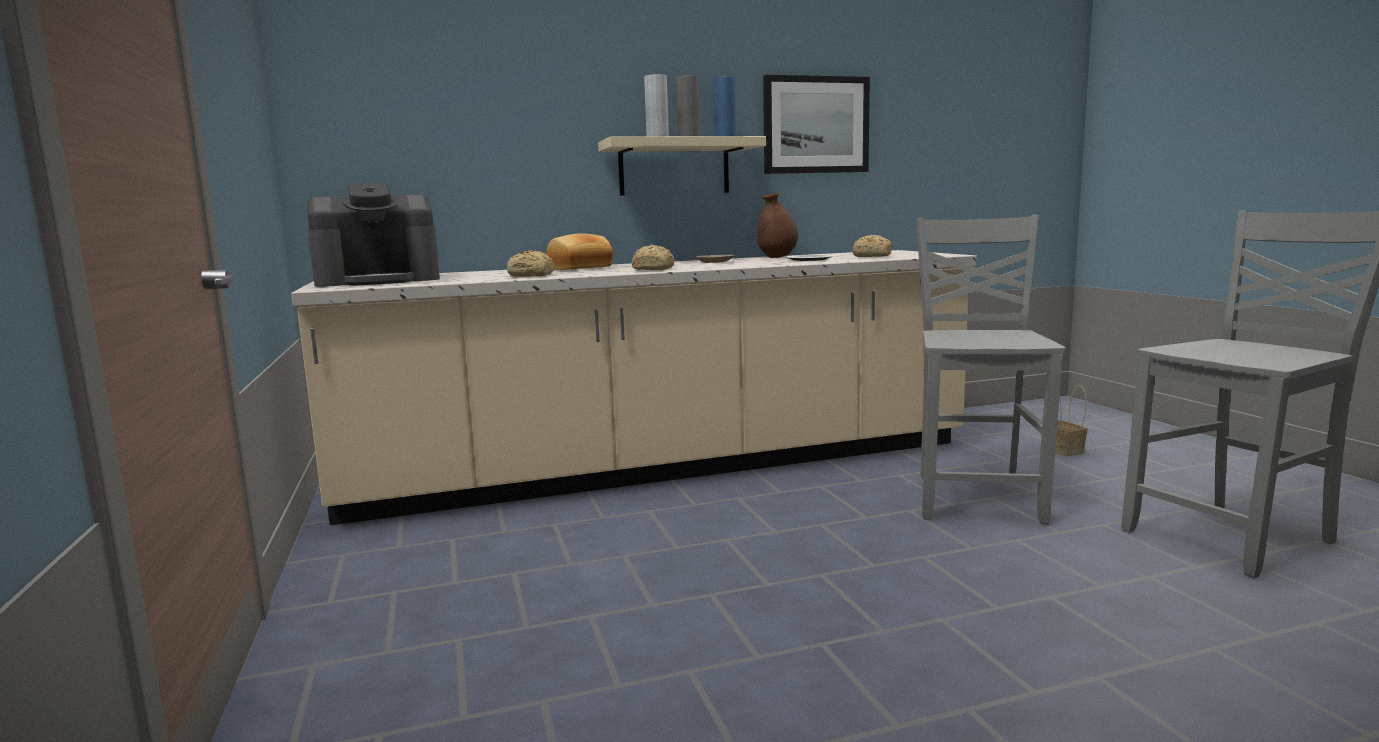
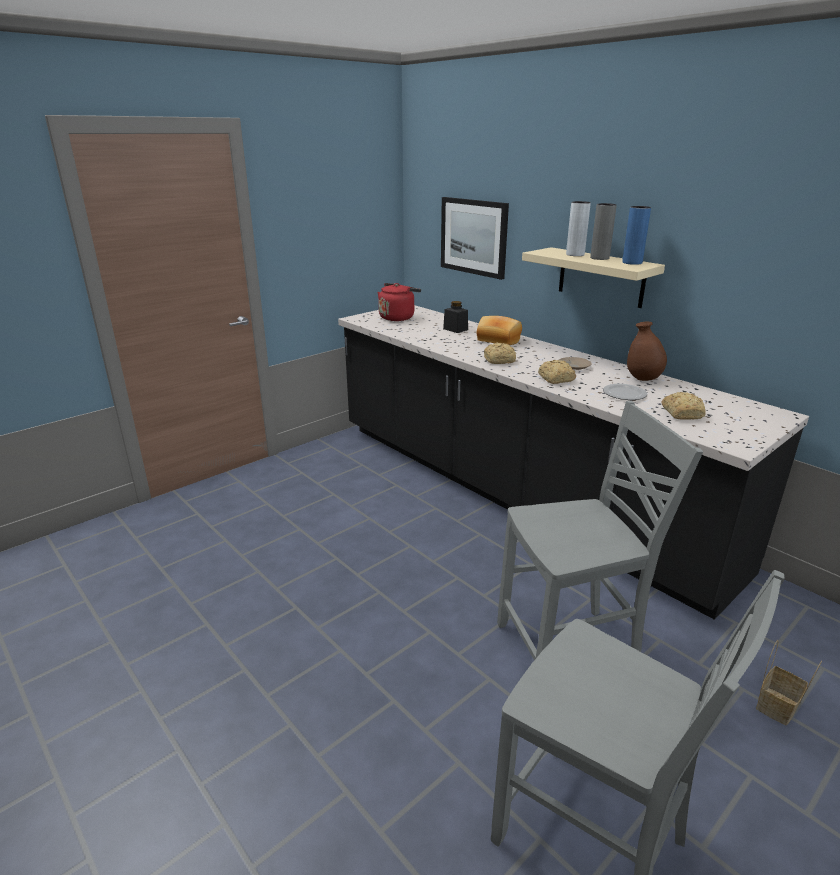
camera: 65 degrees right, 15 degrees up
beige counter [291,250,977,525] -> black counter [338,305,809,620]
coffee machine [308,183,440,287] -> red kettle [378,283,421,321]
bread [507,250,554,277] -> bread moved to [538,360,576,384]
picture [763,75,870,174] -> picture moved to [441,197,509,280]
none -> black jar [443,301,468,333]

